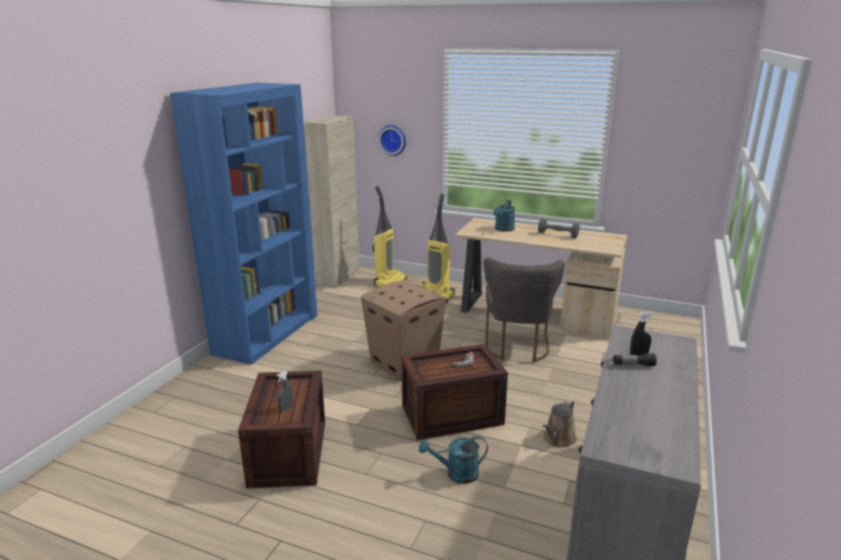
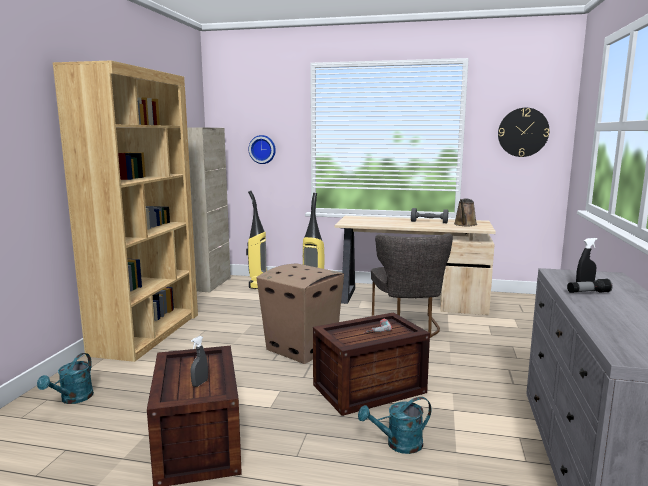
camera: 10 degrees left, 10 degrees down
blue bookcase [170,83,317,365] -> brown bookcase [53,61,198,362]
turquoise watering can [493,200,515,232] -> turquoise watering can moved to [37,353,94,404]
brown watering can [542,400,577,448] -> brown watering can moved to [454,199,477,226]
none -> wall clock [498,108,549,157]

